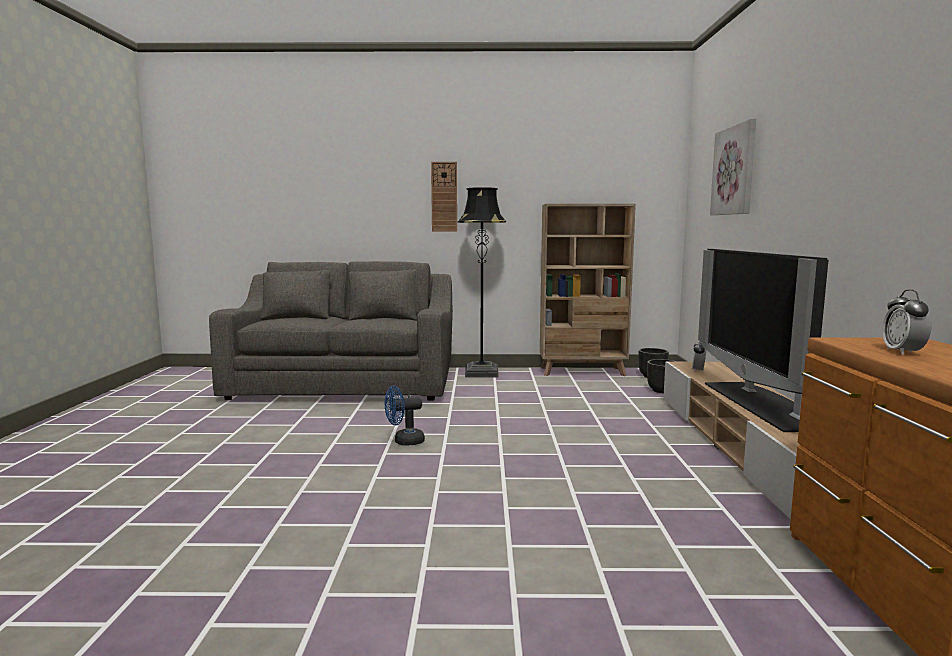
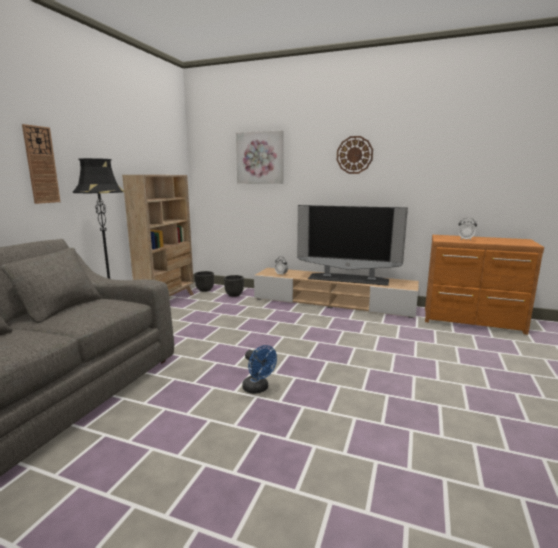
camera: 70 degrees left, 5 degrees up
blue fan [385,386,425,446] -> blue fan turned 45 degrees counterclockwise [242,345,277,394]
none -> wall clock [337,136,373,174]

